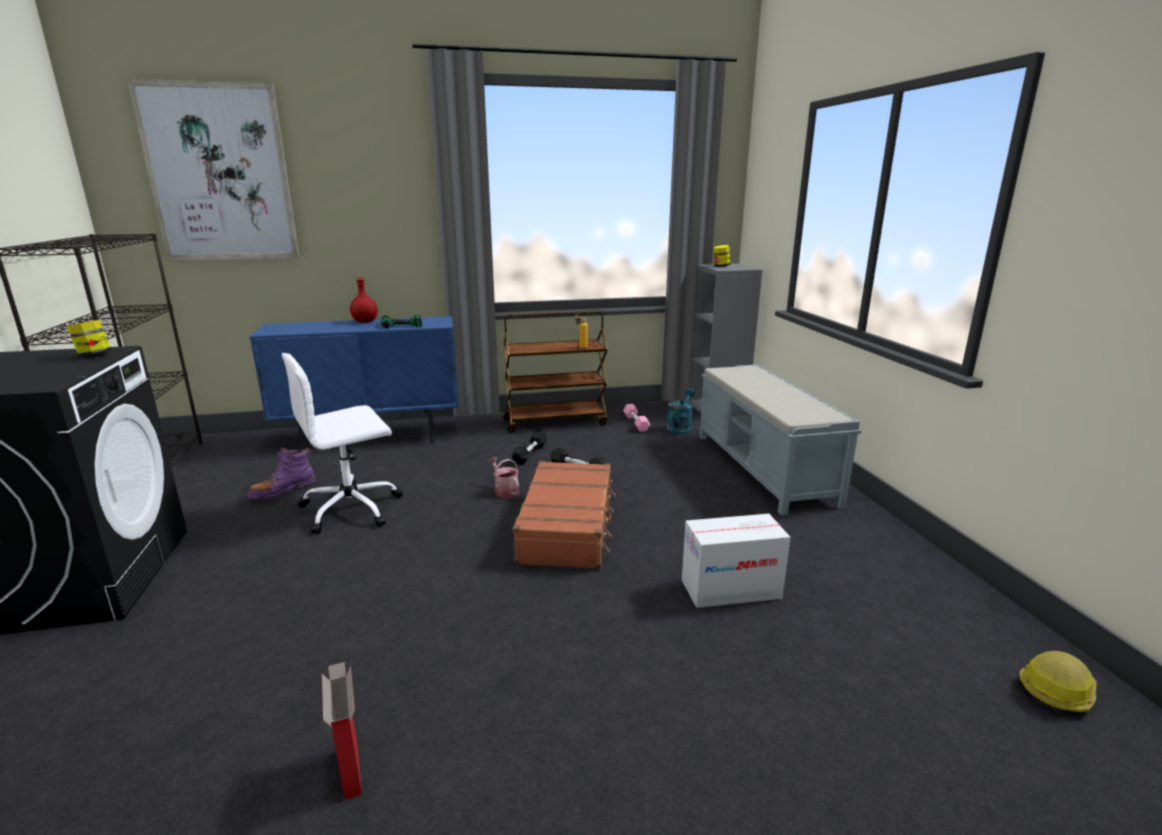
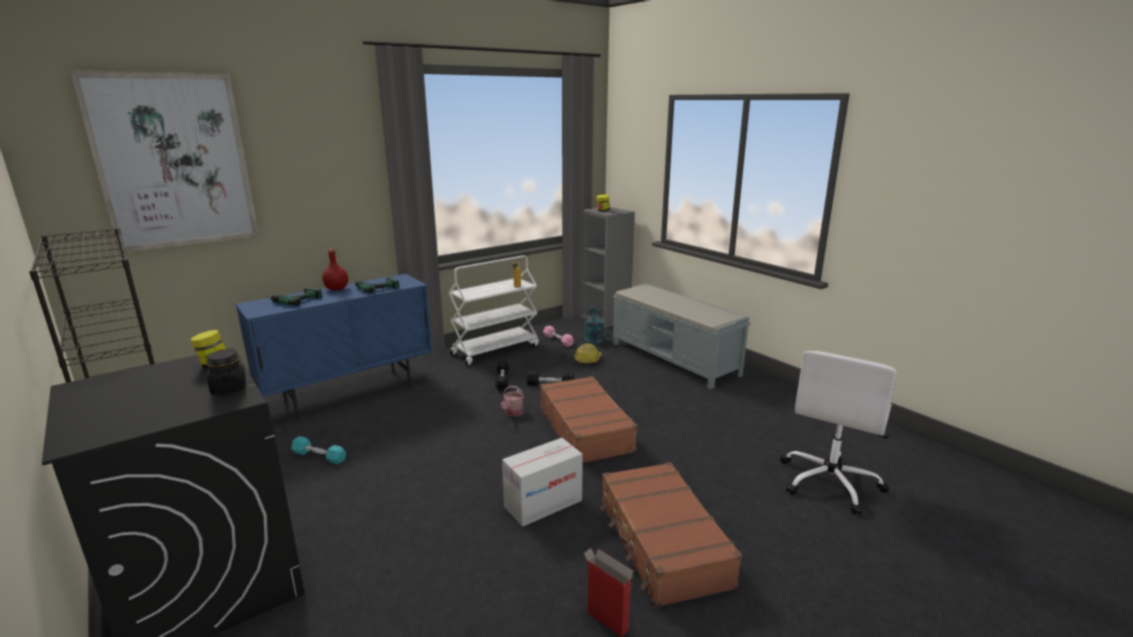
camera: 25 degrees left, 0 degrees up
purple boot [247,447,316,500] -> turquoise dumbbell [291,436,346,465]
white office chair [282,353,403,534] -> white office chair moved to [780,351,897,515]
watering can [488,457,519,498] -> watering can turned 105 degrees counterclockwise [501,386,524,417]
brown cart [503,311,608,433] -> white cart [448,255,539,366]
cardboard box [682,514,790,608] -> cardboard box moved to [502,438,583,527]
hard hat [1019,651,1097,712] -> hard hat moved to [574,343,602,365]
none -> black jar [206,350,246,395]
none -> power drill [267,288,322,306]
none -> brown suitcase [601,462,742,607]

